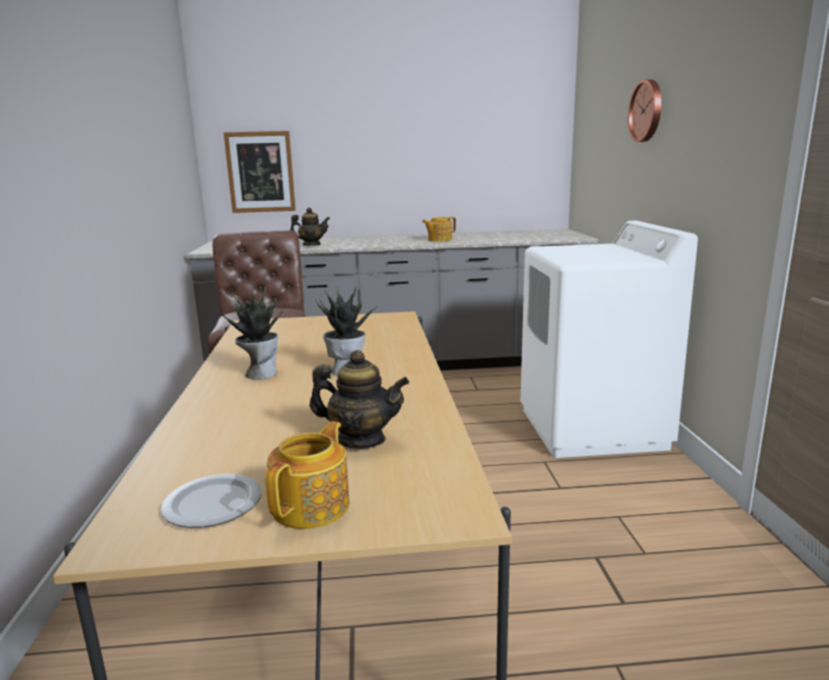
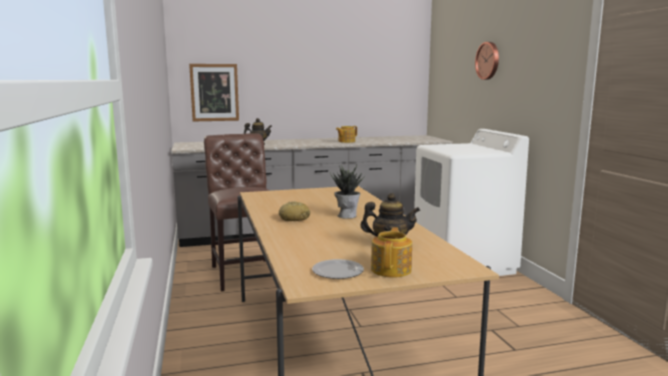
camera: 10 degrees left, 5 degrees down
potted plant [220,287,283,380] -> bread [279,201,310,221]

